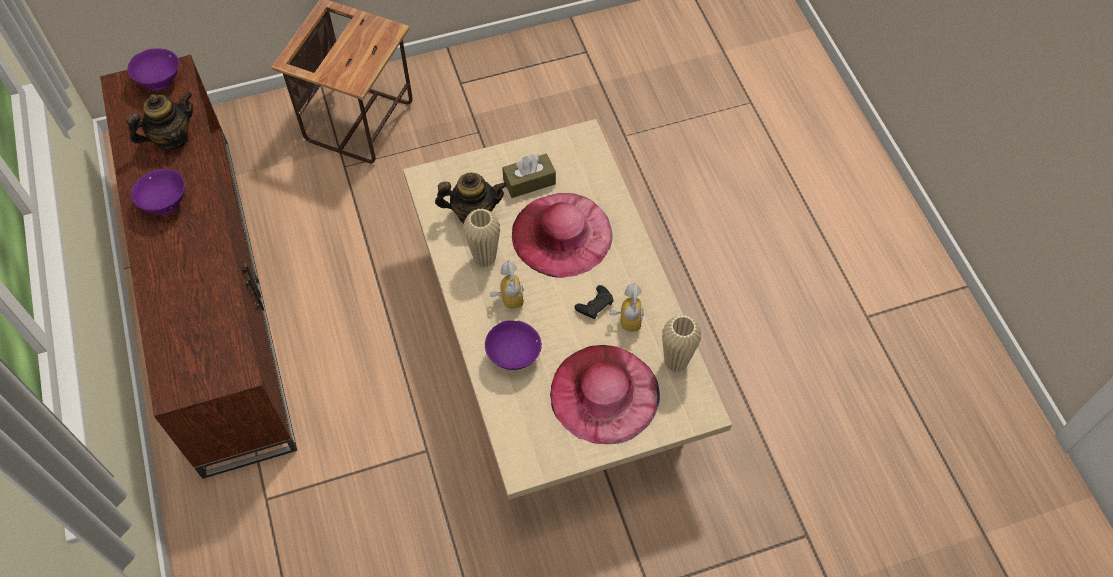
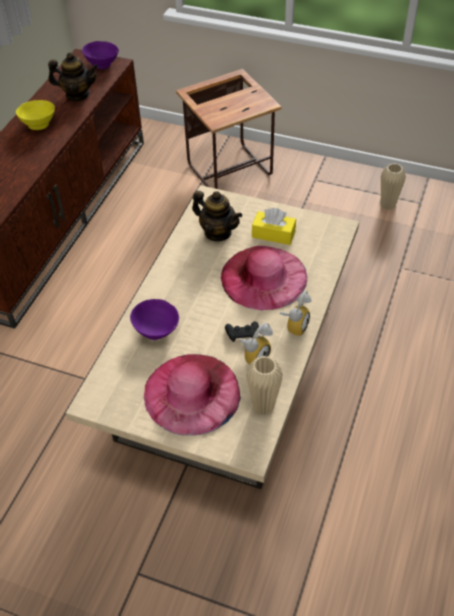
camera: 40 degrees right, 10 degrees down
purple bowl [131,169,185,215] -> yellow bowl [16,100,55,130]
beige vase [463,208,500,268] -> beige vase moved to [381,163,406,210]
alarm clock [490,260,524,309] -> alarm clock moved to [280,290,312,336]
brown tissue box [502,154,556,198] -> yellow tissue box [252,208,296,245]

